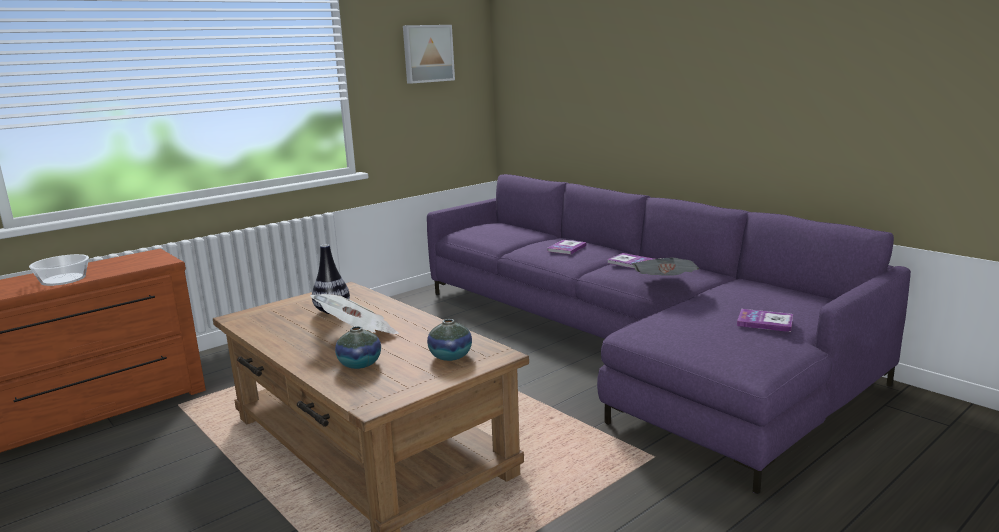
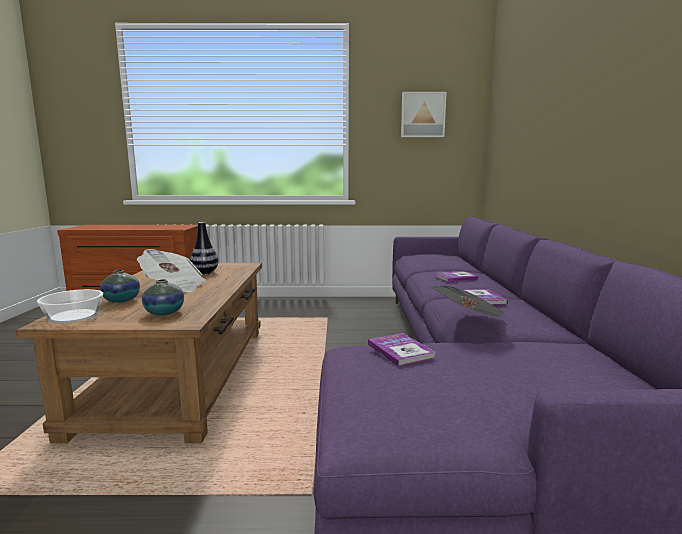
camera: 40 degrees right, 5 degrees down
bowl [29,254,89,286] -> bowl moved to [37,289,103,323]
book [737,309,793,332] -> book moved to [368,333,436,366]

